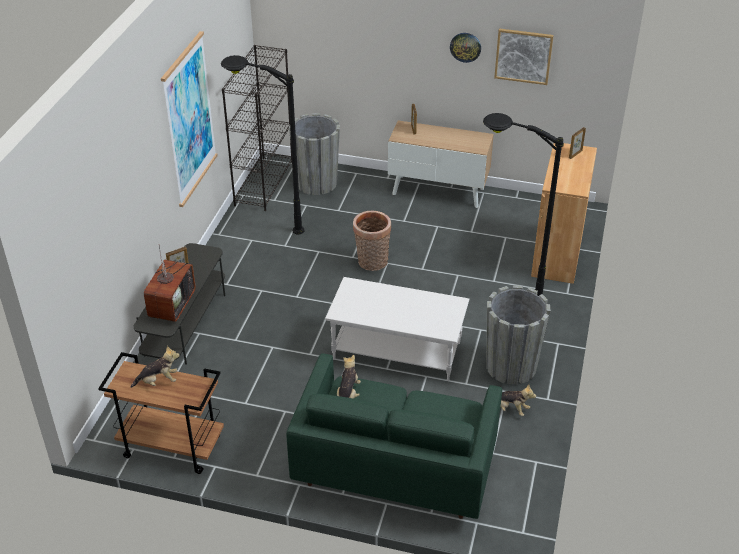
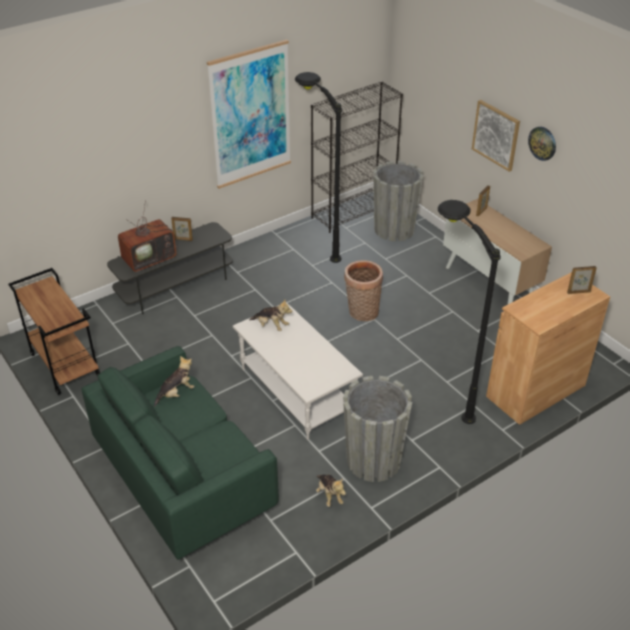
camera: 40 degrees right, 0 degrees up
plush toy [131,346,180,388] -> plush toy moved to [249,300,293,331]
picture [494,28,554,85] -> picture moved to [472,100,520,172]

